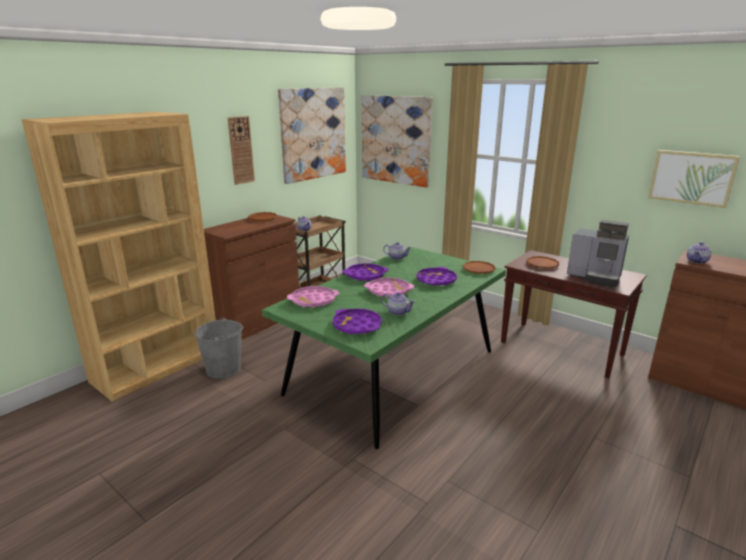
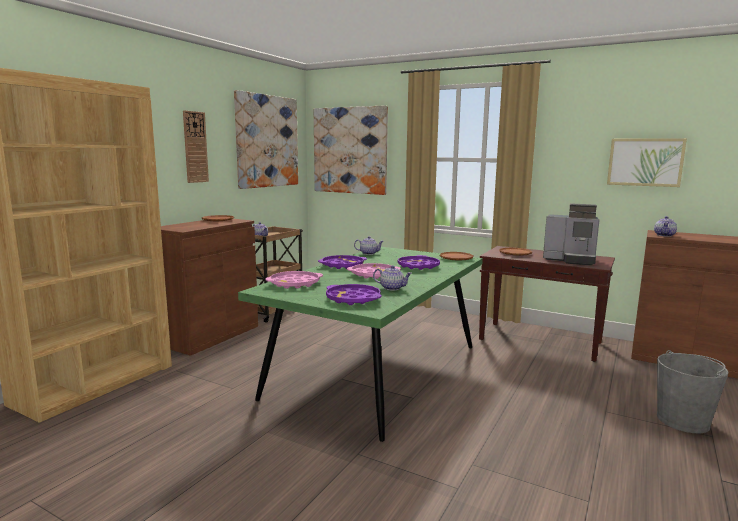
camera: 10 degrees left, 10 degrees down
grey bucket [195,318,243,379] -> grey bucket moved to [657,350,729,433]

